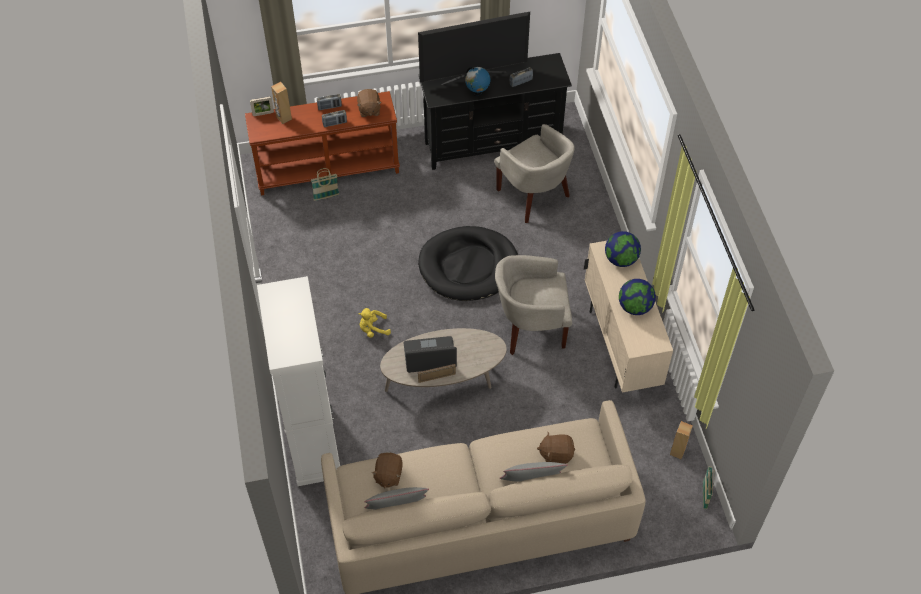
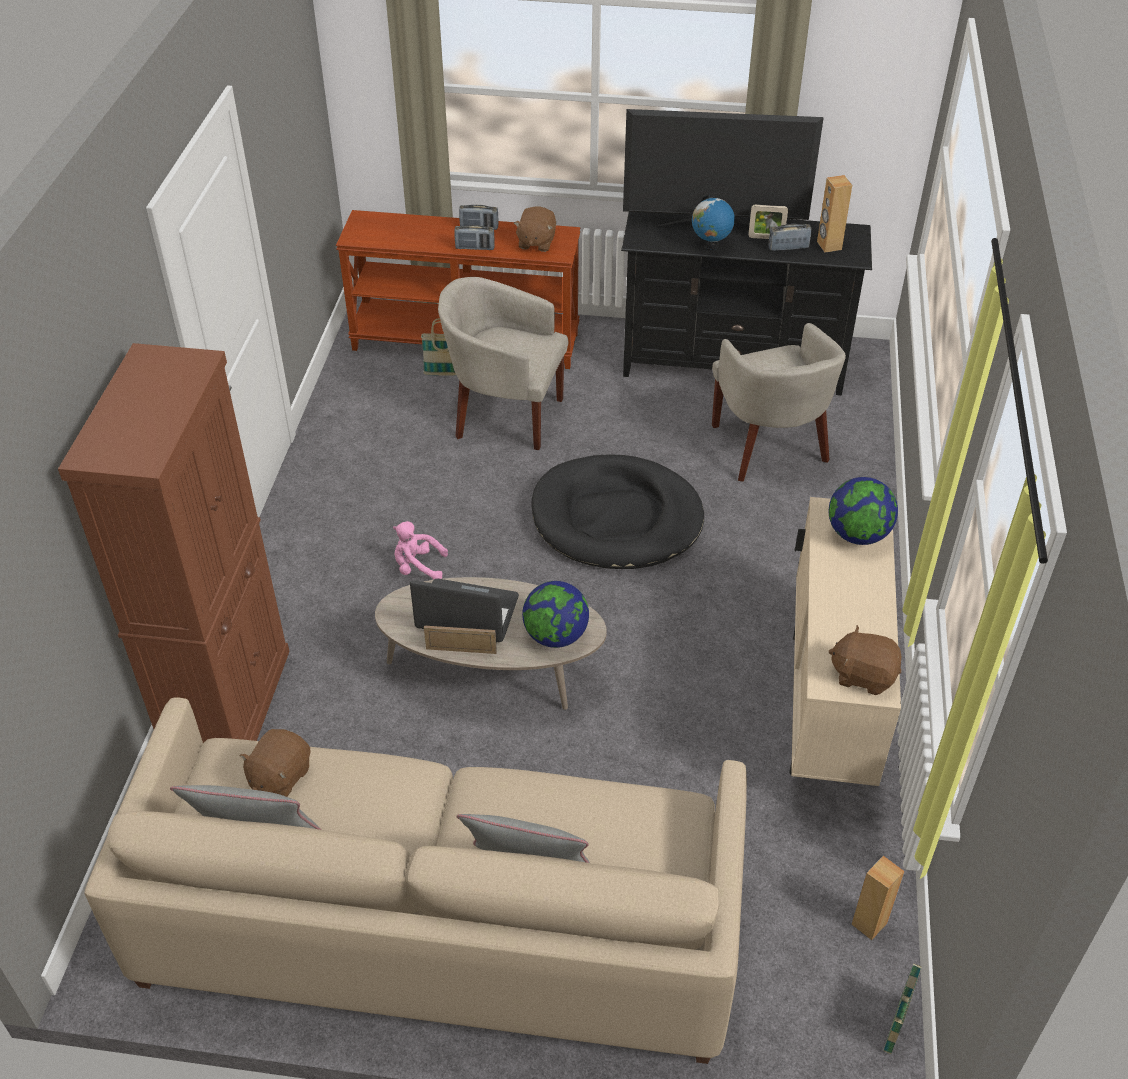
camera: 20 degrees right, 10 degrees down
picture frame [250,96,274,116] -> picture frame moved to [749,205,788,239]
white cabinet [257,276,340,486] -> brown cabinet [58,343,290,743]
brown speaker [271,82,292,124] -> brown speaker moved to [817,175,852,253]
yellow plush toy [359,308,391,338] -> pink plush toy [393,521,448,579]
beige armchair [495,255,572,355] -> beige armchair moved to [438,277,569,450]
brown plush toy [537,432,575,464] -> brown plush toy moved to [829,625,902,695]
globe [619,279,656,315] -> globe moved to [522,581,589,648]

